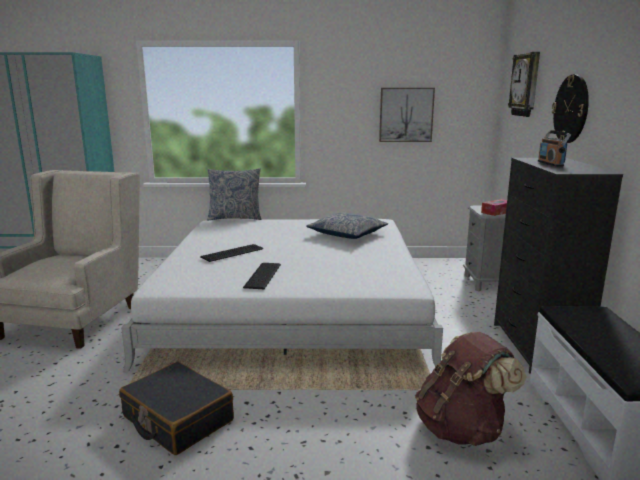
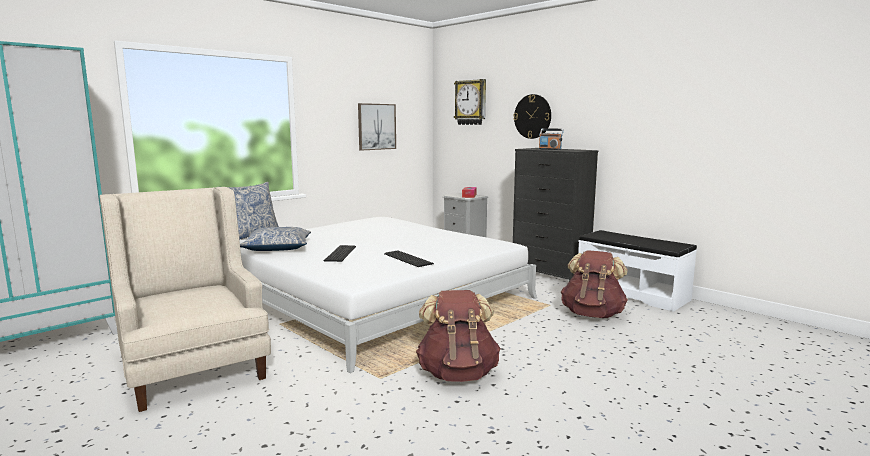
camera: 45 degrees left, 5 degrees down
black suitcase [119,362,234,455] -> brown backpack [416,290,501,382]
pillow [306,212,388,239] -> pillow moved to [240,227,311,251]

